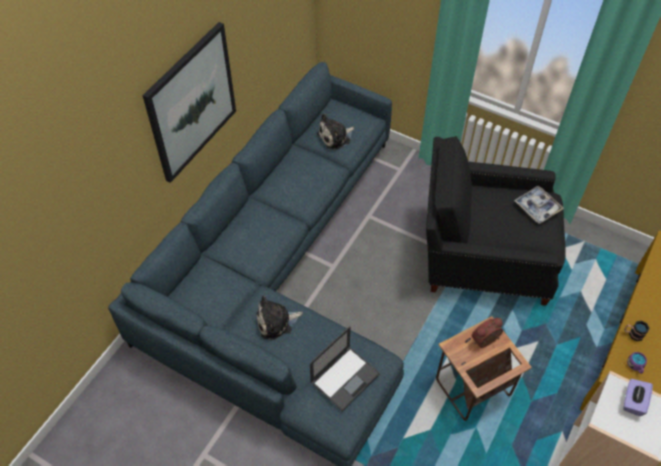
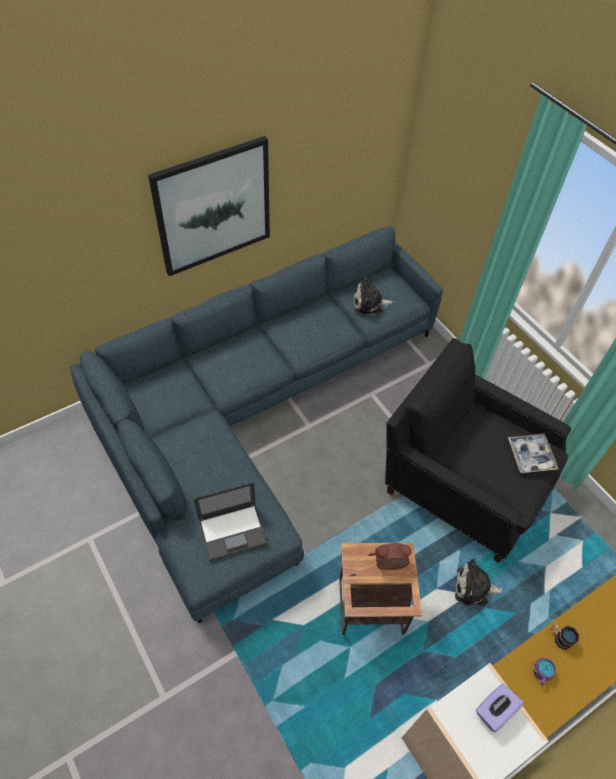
camera: 25 degrees right, 0 degrees up
plush toy [256,295,303,340] -> plush toy moved to [455,559,504,606]

